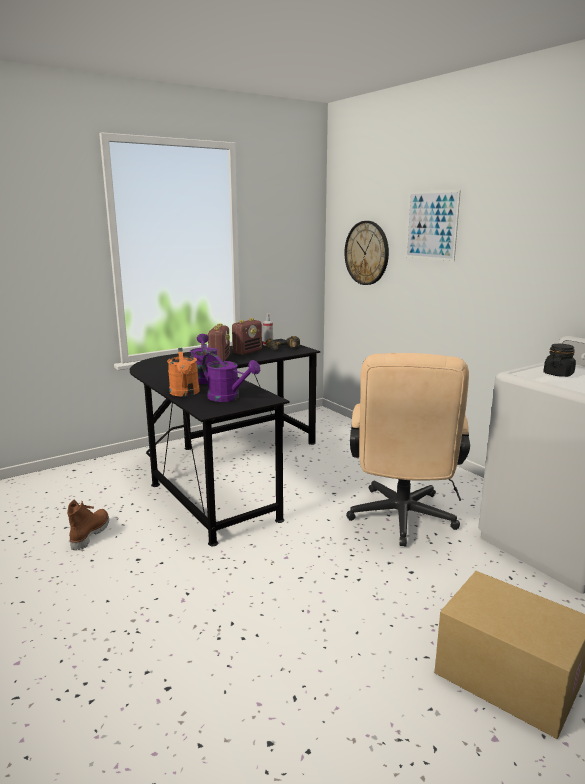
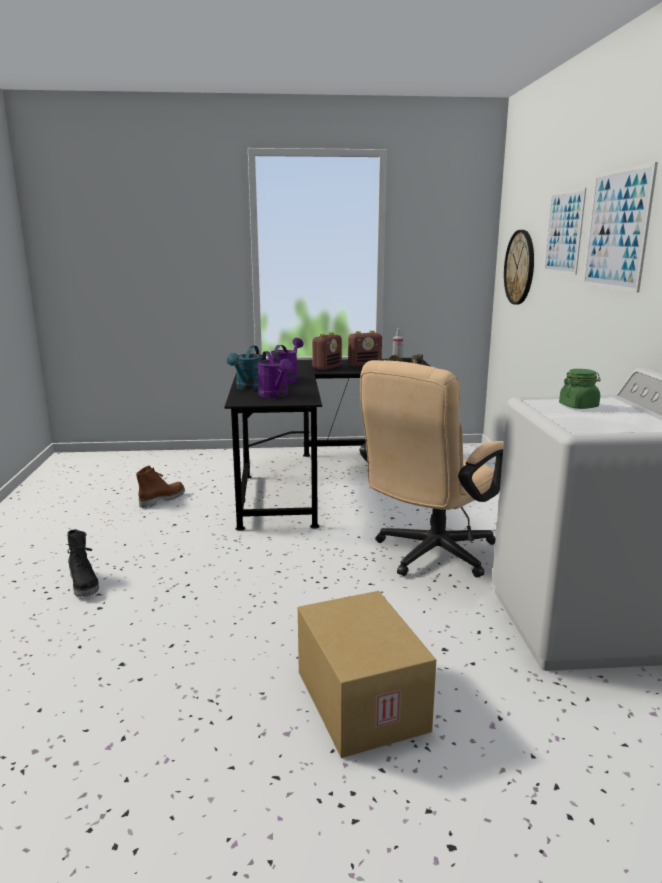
camera: 30 degrees right, 0 degrees up
orange watering can [167,348,200,397] -> turquoise watering can [226,346,262,390]
black jar [543,344,576,377] -> green jar [559,369,601,409]
none -> black boot [67,530,99,597]
none -> picture [583,162,658,293]

